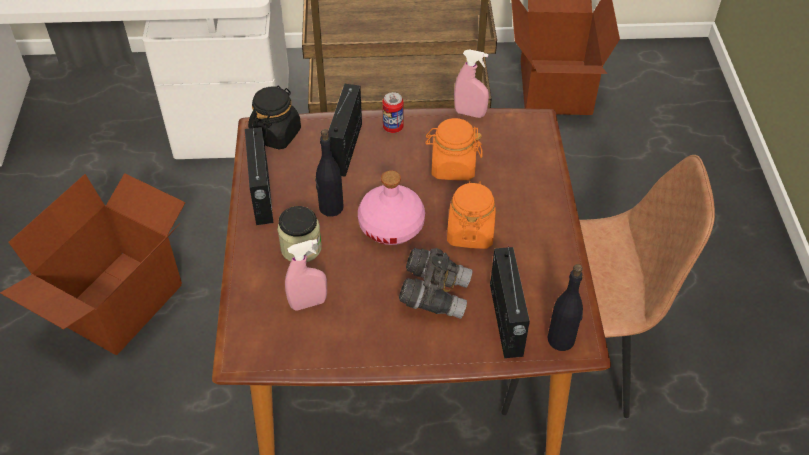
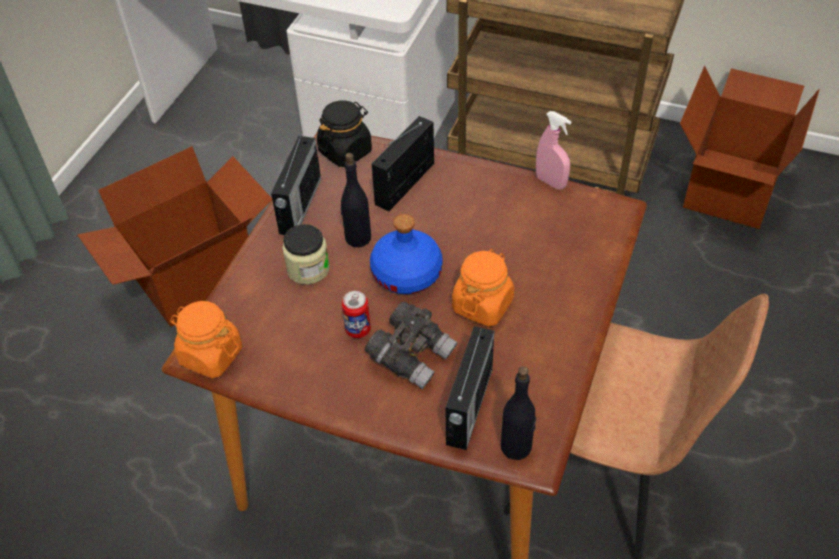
camera: 25 degrees right, 0 degrees up
pink spray bottle [285,239,327,311] -> none
pink bottle [358,170,425,245] -> blue bottle [370,214,443,294]
can [382,92,404,133] -> can moved to [342,291,371,338]
orange jar [425,118,482,180] -> orange jar moved to [170,301,243,378]

